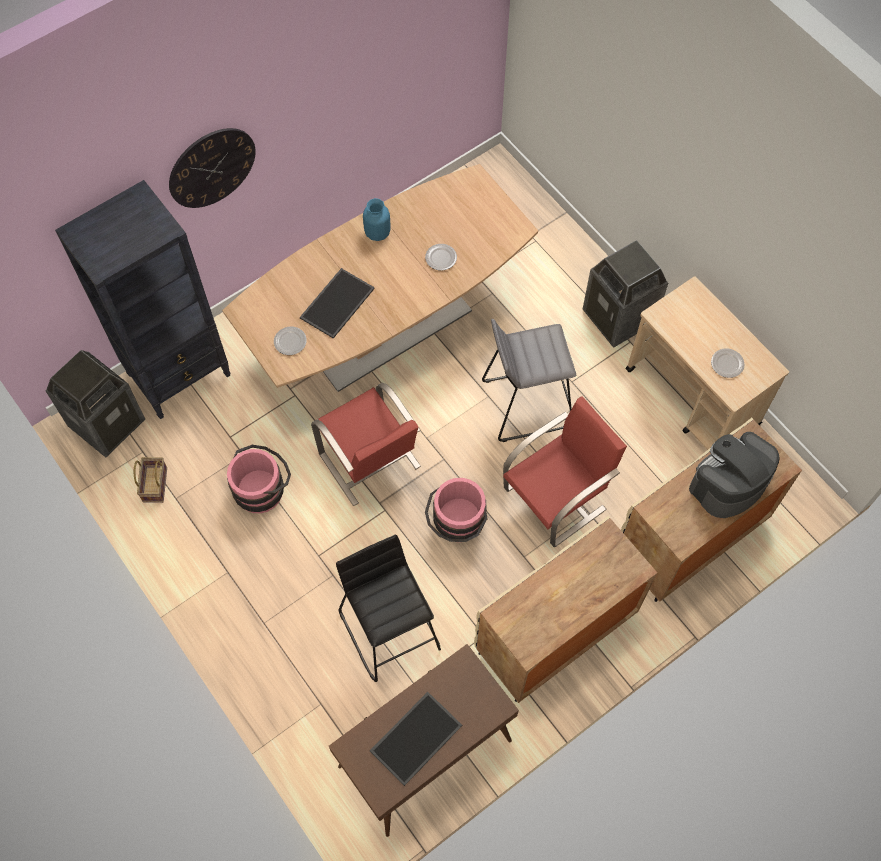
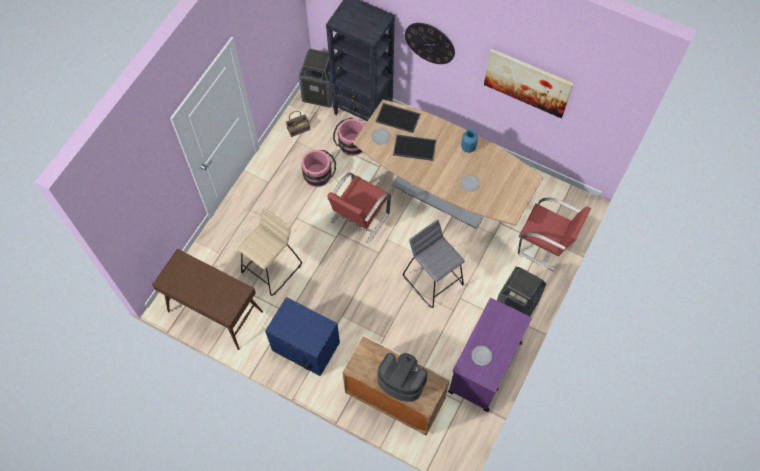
camera: 65 degrees right, 0 degrees up
black stool [336,535,441,682] -> beige stool [237,207,302,296]
tray [370,692,462,786] -> tray moved to [375,103,420,133]
pink bucket [425,478,488,542] -> pink bucket moved to [333,117,365,156]
beige cabinet [474,516,657,703] -> blue nightstand [265,297,340,376]
red chair [503,396,627,547] -> red chair moved to [518,197,591,271]
beige cart [626,276,789,450] -> purple cart [448,298,532,412]
none -> picture [484,49,574,118]

